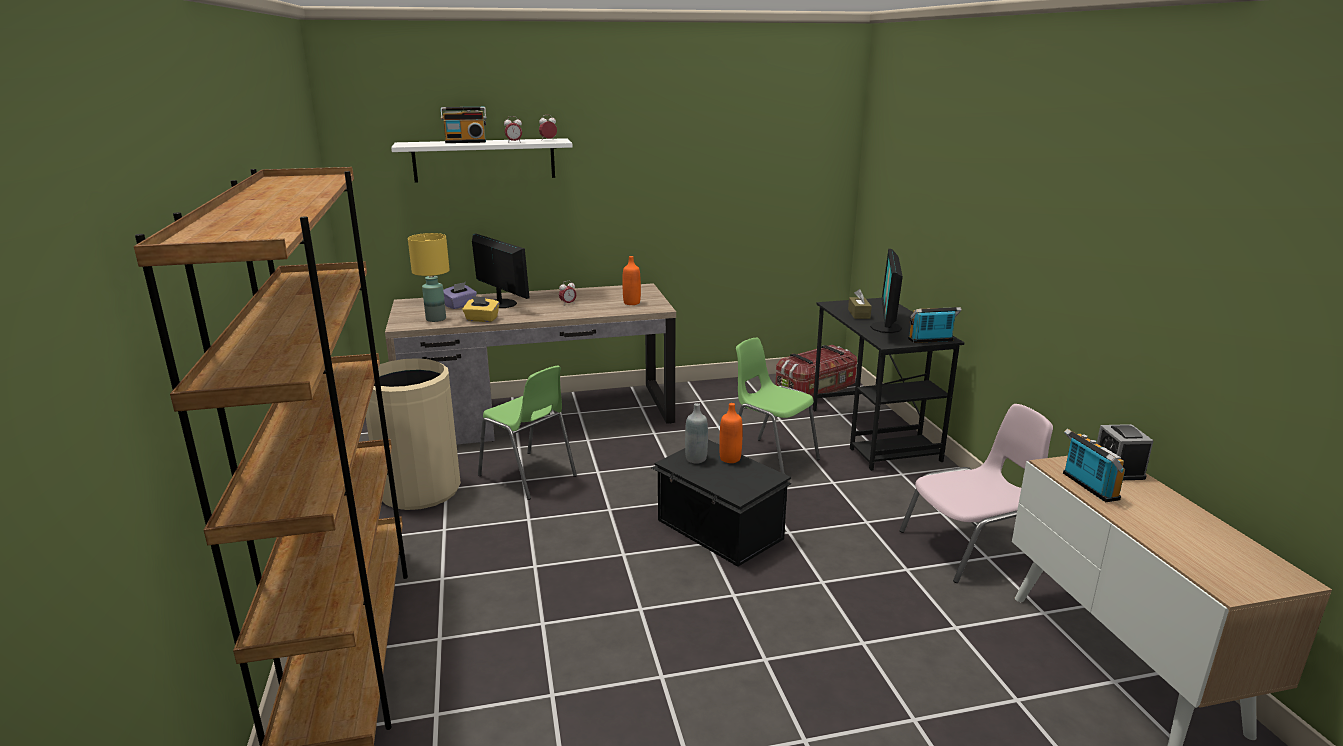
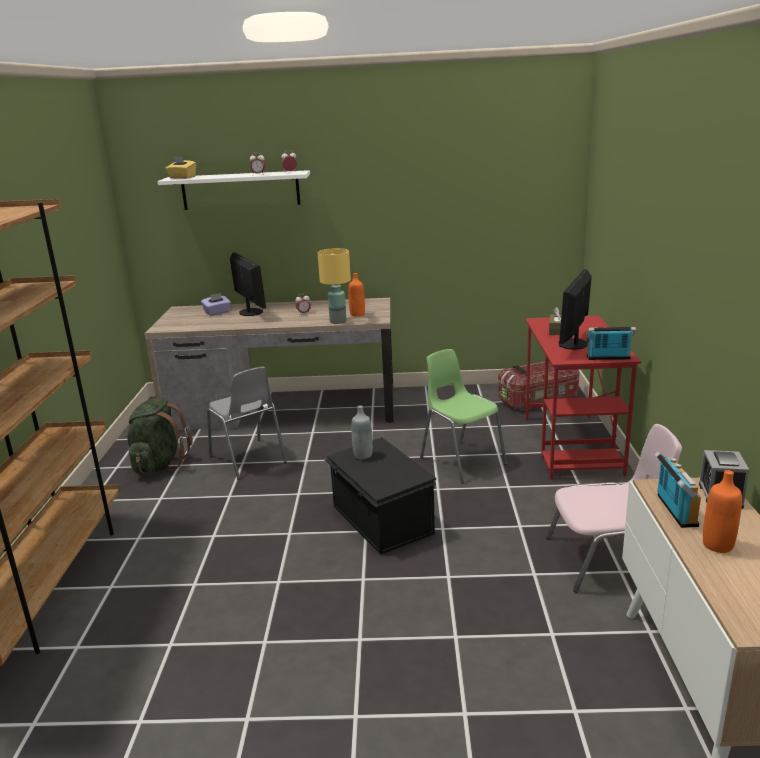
camera: 15 degrees right, 0 degrees up
beige trash can [366,358,461,510] -> green backpack [125,398,193,473]
yellow table lamp [408,233,450,322] -> yellow table lamp moved to [317,248,351,324]
radio [441,107,487,143] -> none
yellow tissue box [462,296,499,322] -> yellow tissue box moved to [165,156,196,179]
green chair [478,366,577,500] -> grey chair [207,367,287,480]
orange bottle [719,403,743,463] -> orange bottle moved to [703,470,742,553]
black desk [813,298,964,471] -> red desk [525,315,641,479]

